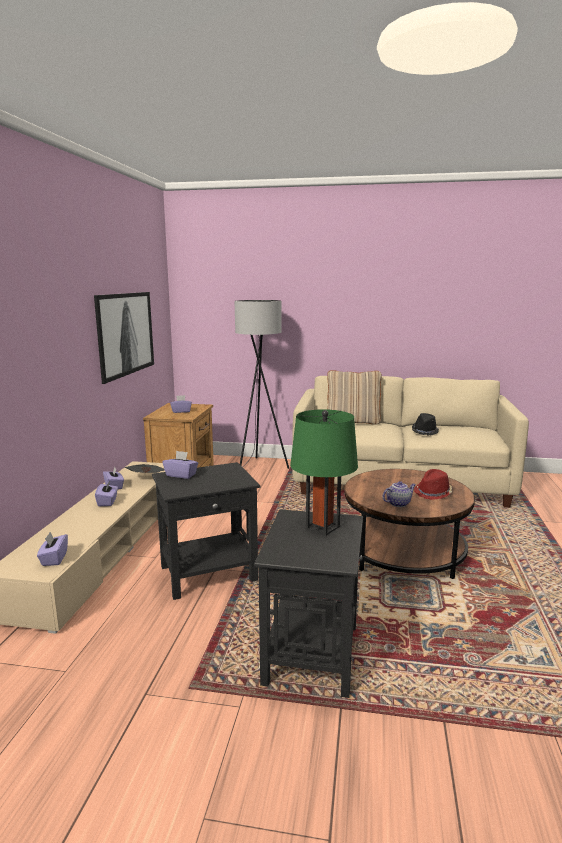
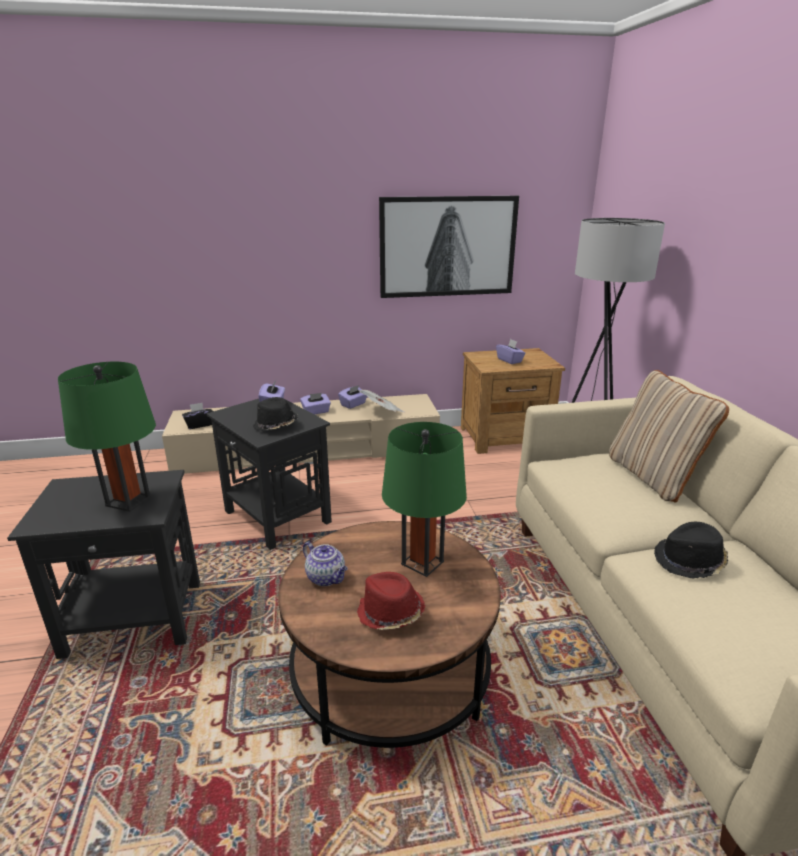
camera: 70 degrees right, 10 degrees up
purple tissue box [37,532,68,566] -> black tissue box [182,403,213,429]
none -> black hat [253,397,298,431]
none -> green table lamp [382,422,467,577]

